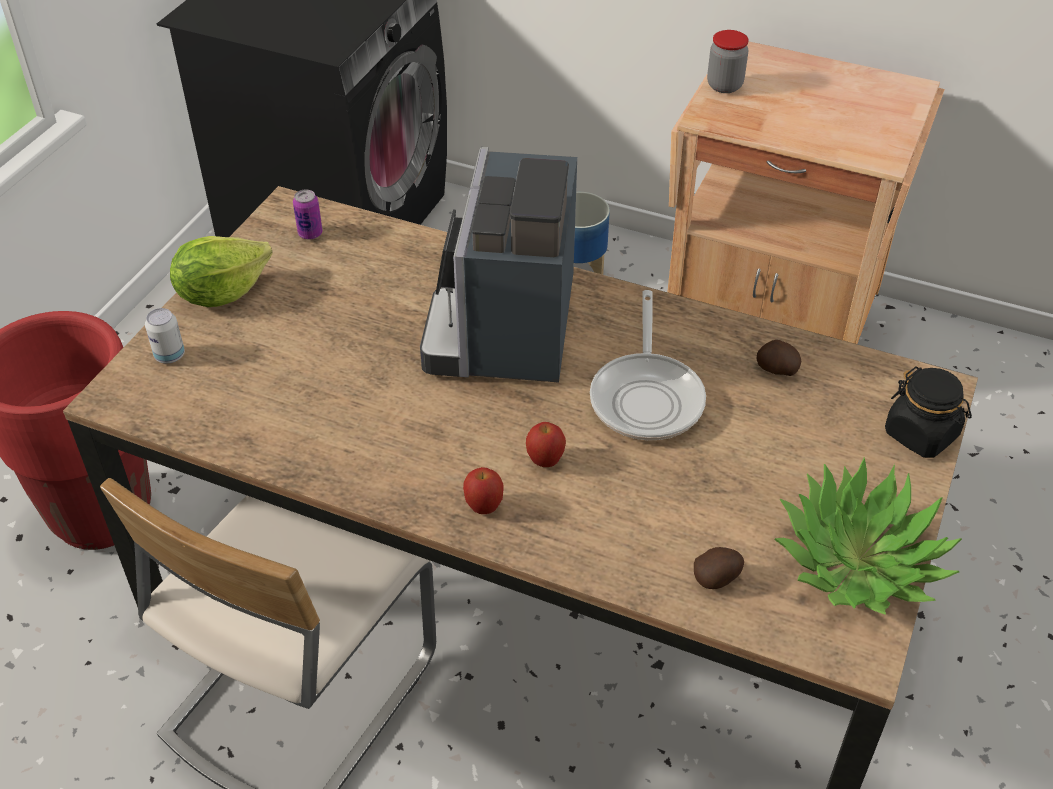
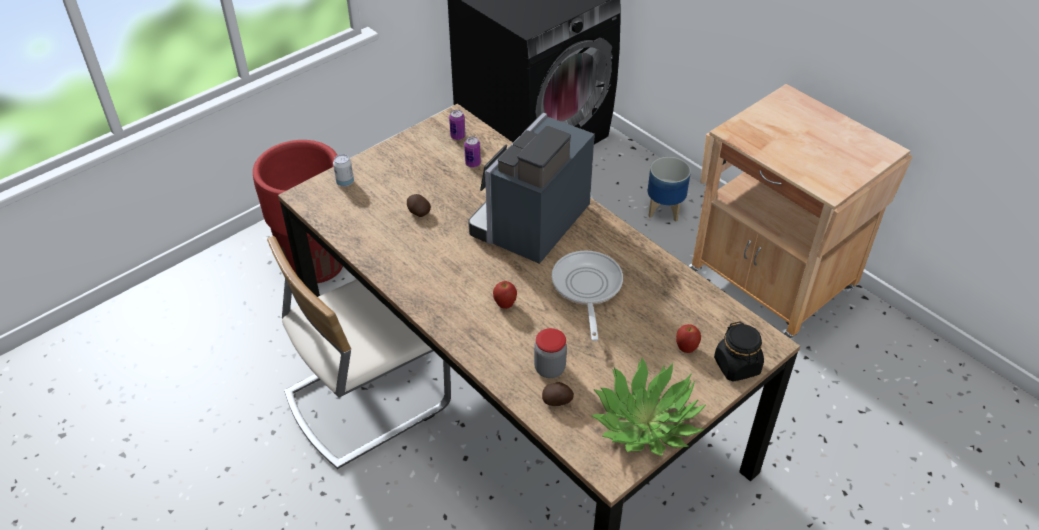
camera: 25 degrees right, 0 degrees up
lettuce [170,236,273,307] -> none
apple [463,467,504,514] -> apple moved to [676,324,701,353]
frying pan [590,290,706,440] -> frying pan turned 150 degrees clockwise [552,251,623,341]
jar [707,30,749,93] -> jar moved to [534,328,567,378]
potato [757,340,801,376] -> potato moved to [407,194,431,217]
none -> can [464,137,481,168]

